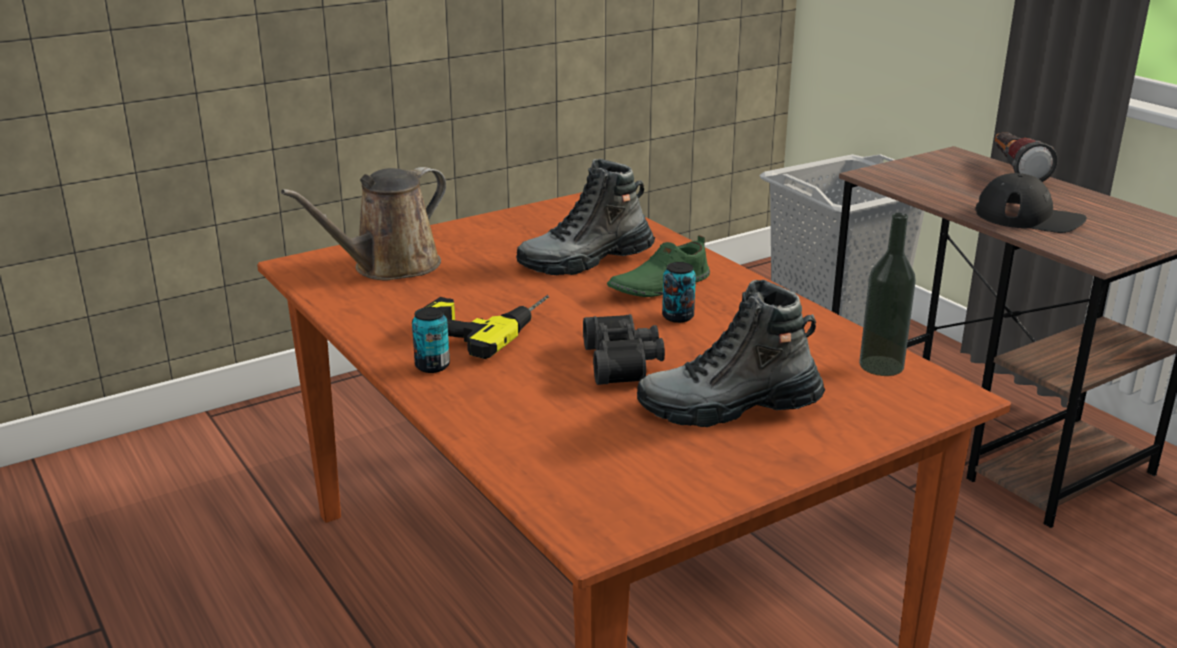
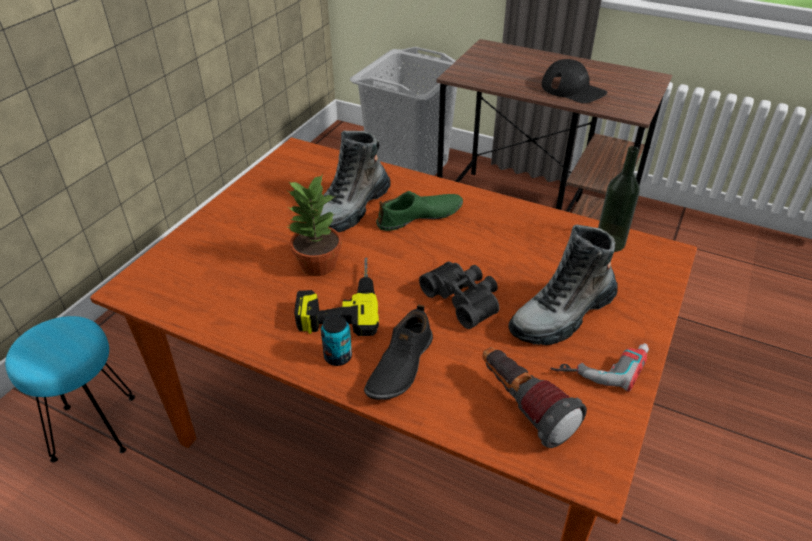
camera: 30 degrees left, 15 degrees up
brown watering can [281,167,446,281] -> none
green shoe [607,235,710,297] -> green shoe turned 135 degrees counterclockwise [376,191,463,231]
can [662,262,696,323] -> none
black cap [975,173,1087,233] -> black cap turned 45 degrees clockwise [542,59,607,103]
flashlight [995,132,1058,182] -> flashlight moved to [482,347,587,448]
none -> turquoise stool [5,316,135,462]
none -> potted plant [287,174,342,276]
none -> black shoe [364,304,433,400]
none -> power drill [550,343,649,392]

